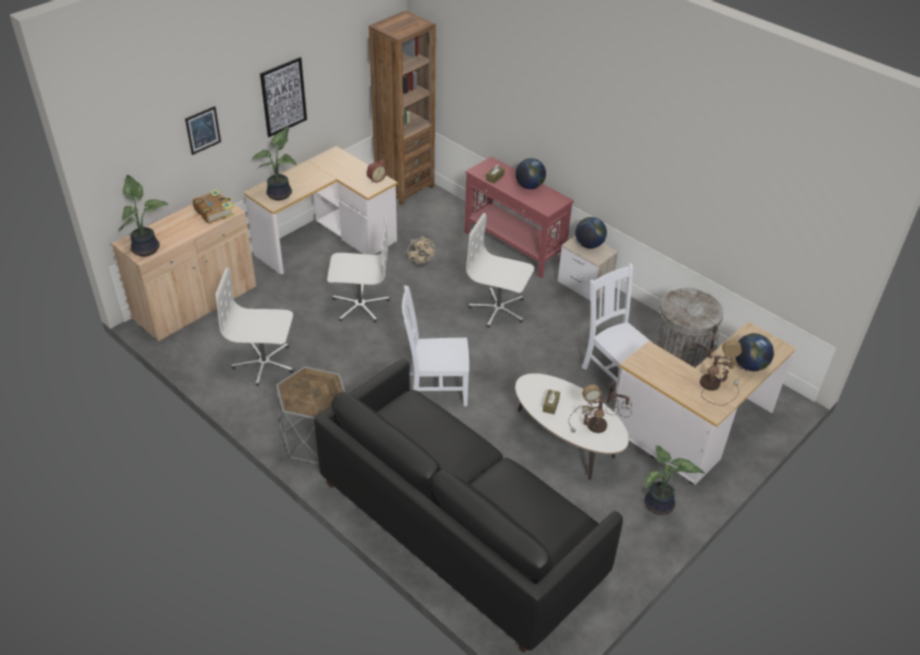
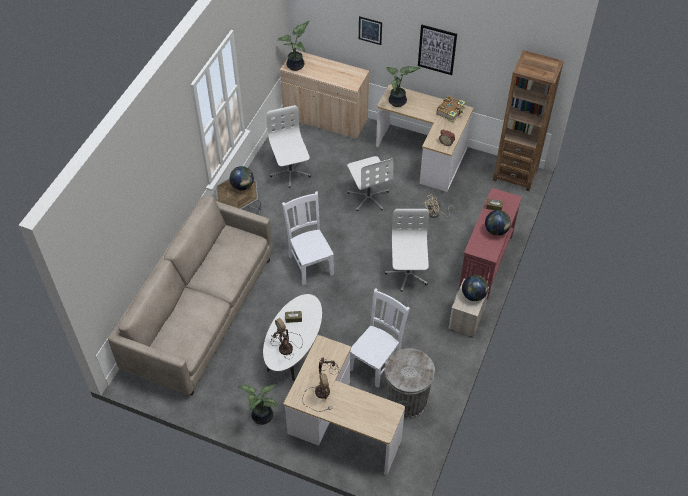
camera: 70 degrees right, 10 degrees up
book [193,189,235,224] -> book moved to [437,96,466,122]
black sofa [314,359,623,653] -> beige sofa [108,196,273,395]
globe [735,333,774,371] -> globe moved to [230,166,254,190]

